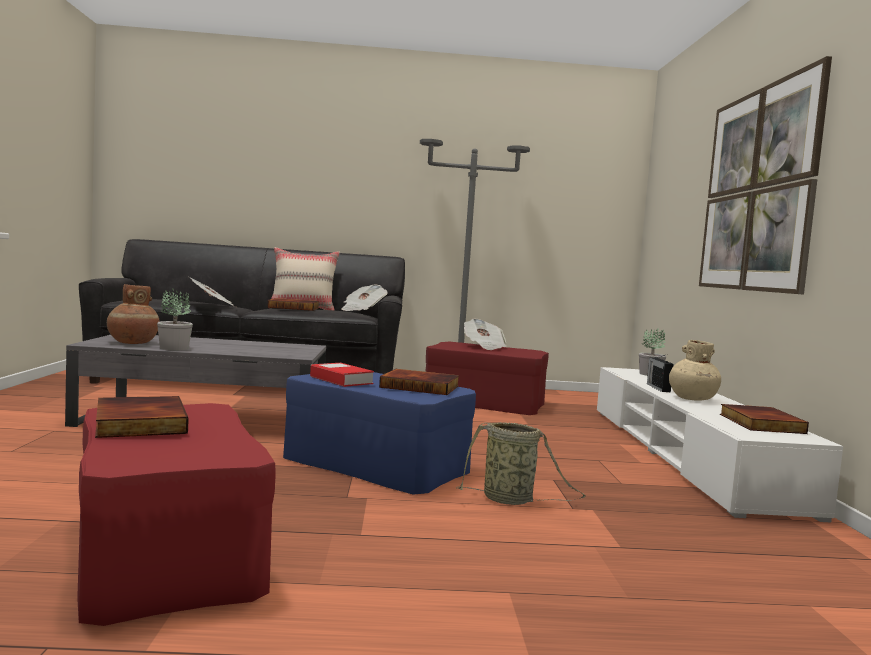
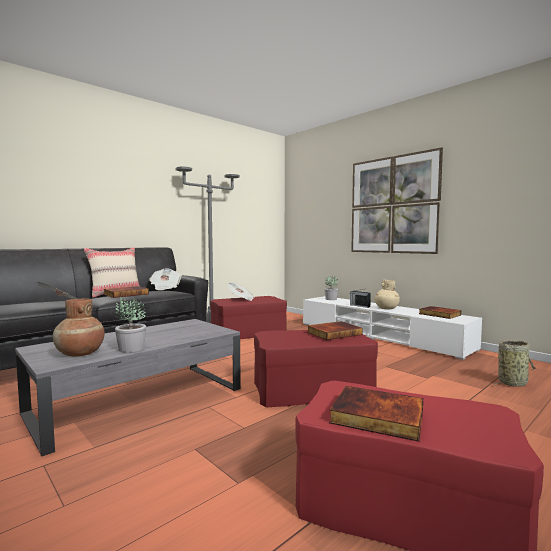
camera: 40 degrees left, 0 degrees up
blue ottoman [283,372,476,495] -> red ottoman [254,330,378,407]
book [310,363,374,387] -> none
basket [456,422,586,505] -> basket moved to [494,340,535,387]

